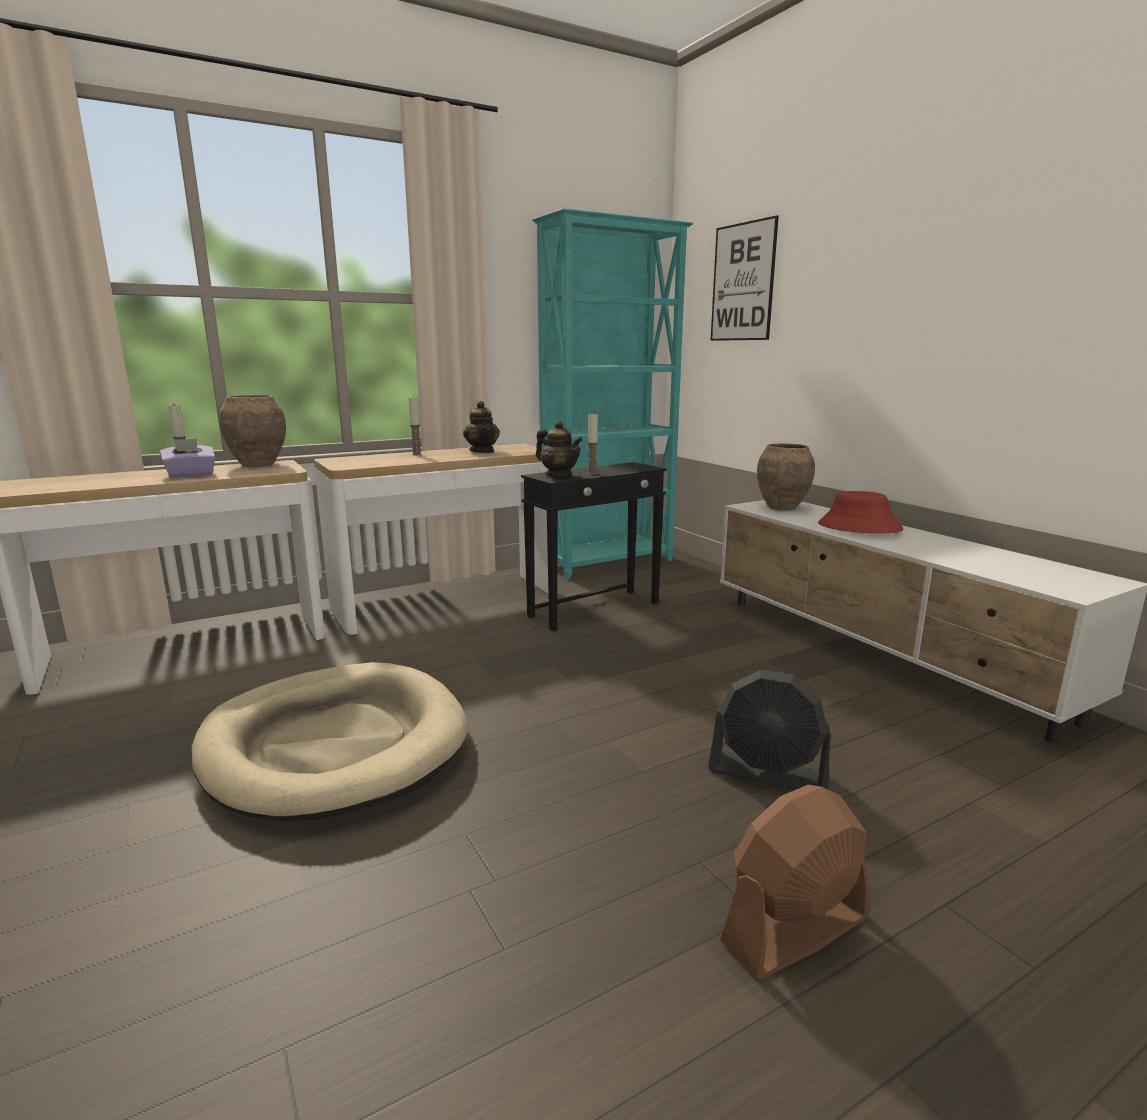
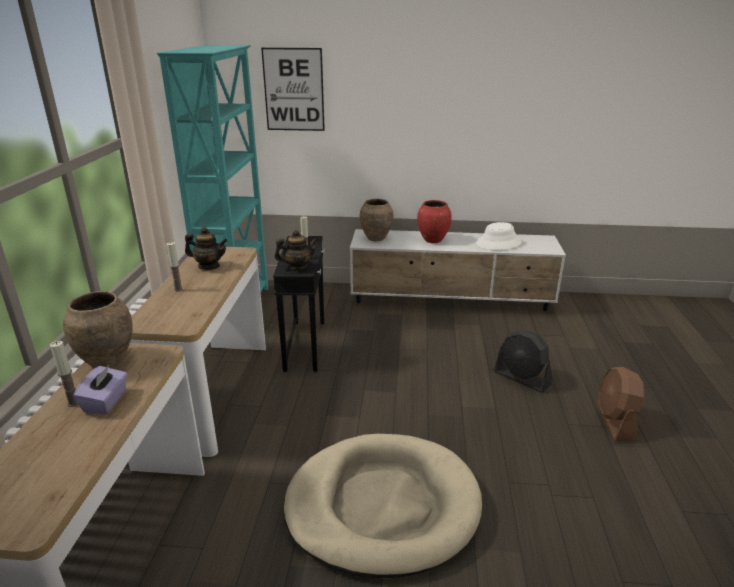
camera: 55 degrees left, 10 degrees up
black fan [708,670,831,790] -> black fan turned 75 degrees clockwise [494,330,552,393]
red hat [818,491,903,534] -> red vase [417,200,452,243]
none -> white hat [476,222,522,250]

